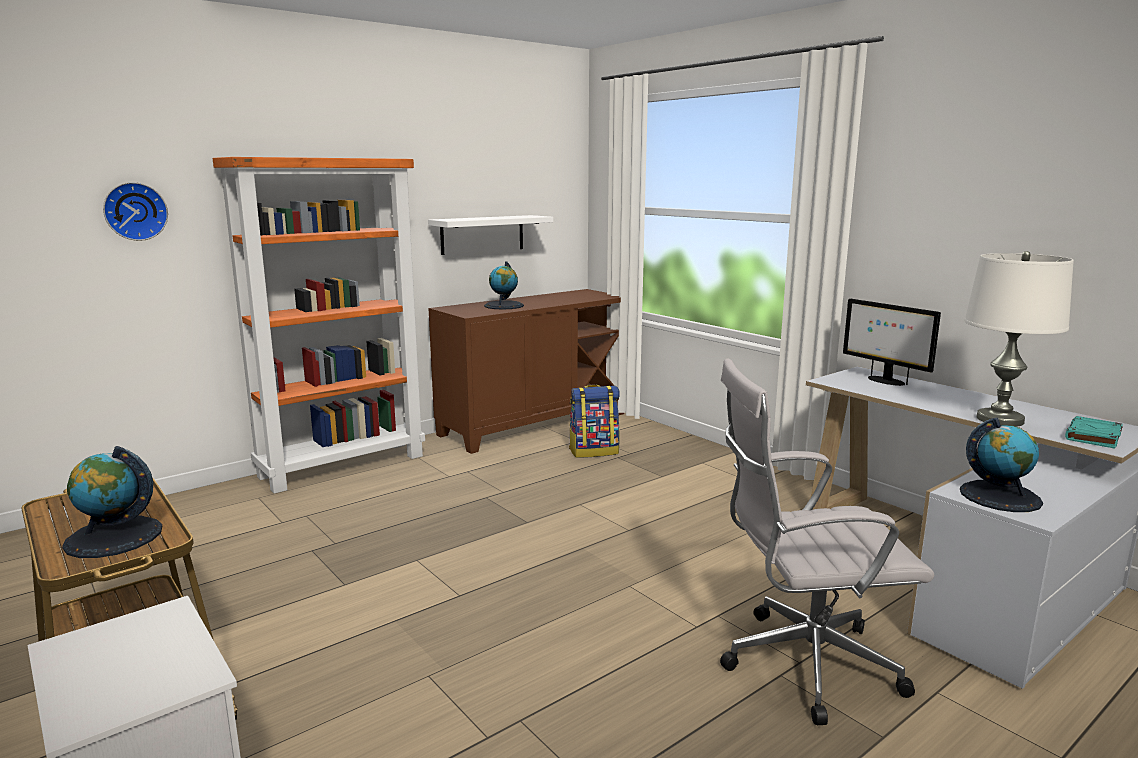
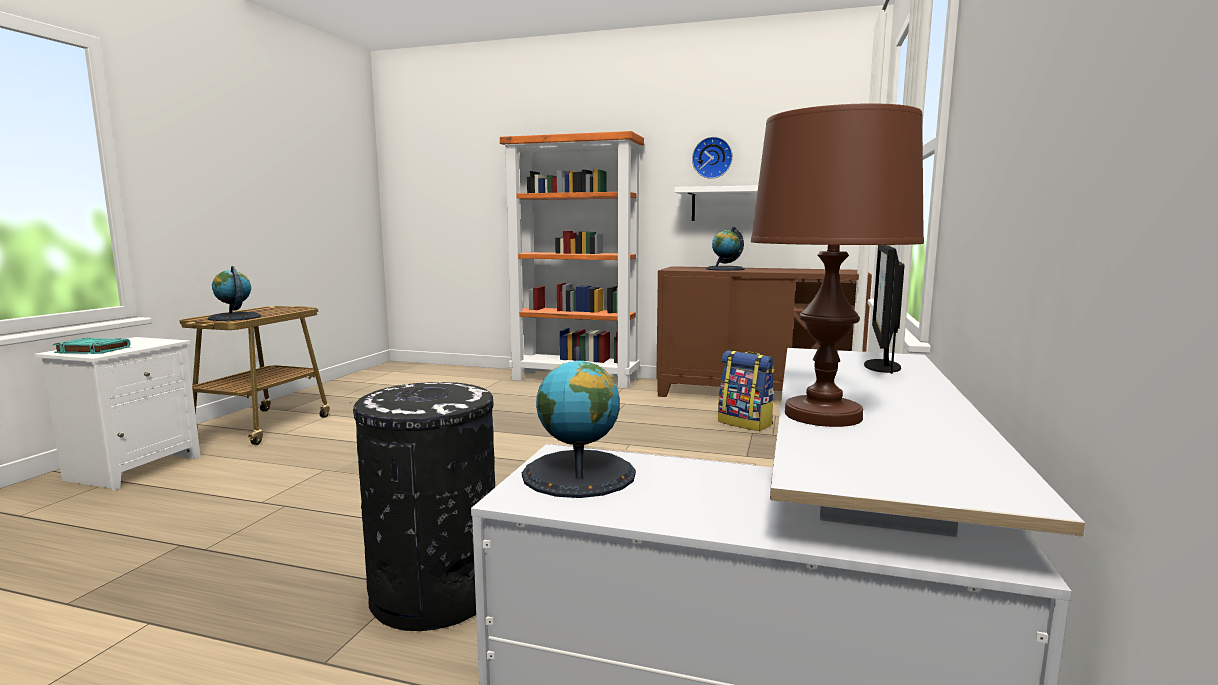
camera: 55 degrees right, 5 degrees down
wall clock [103,182,168,241] -> wall clock moved to [692,137,733,179]
white office chair [720,358,934,725] -> black trash can [351,382,495,631]
white table lamp [965,251,1074,427] -> brown table lamp [751,103,924,427]
turquoise book [1065,416,1123,449] -> turquoise book moved to [53,338,130,354]

